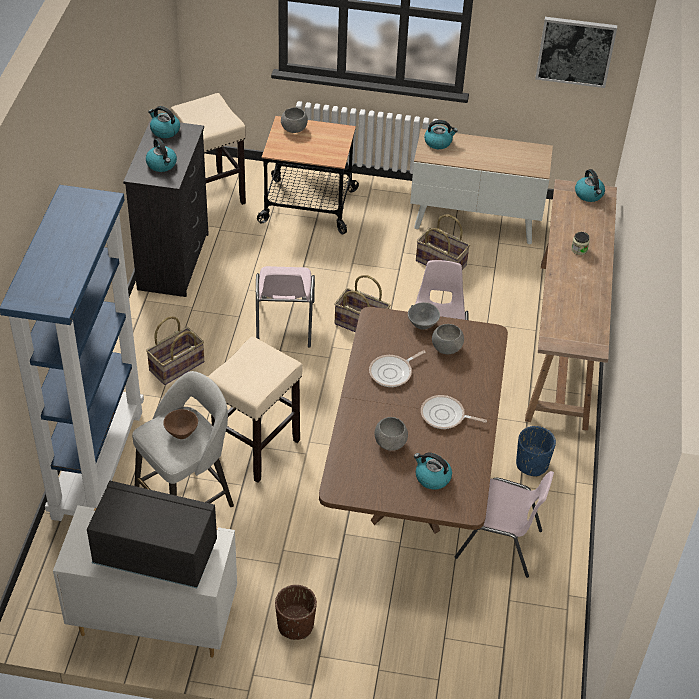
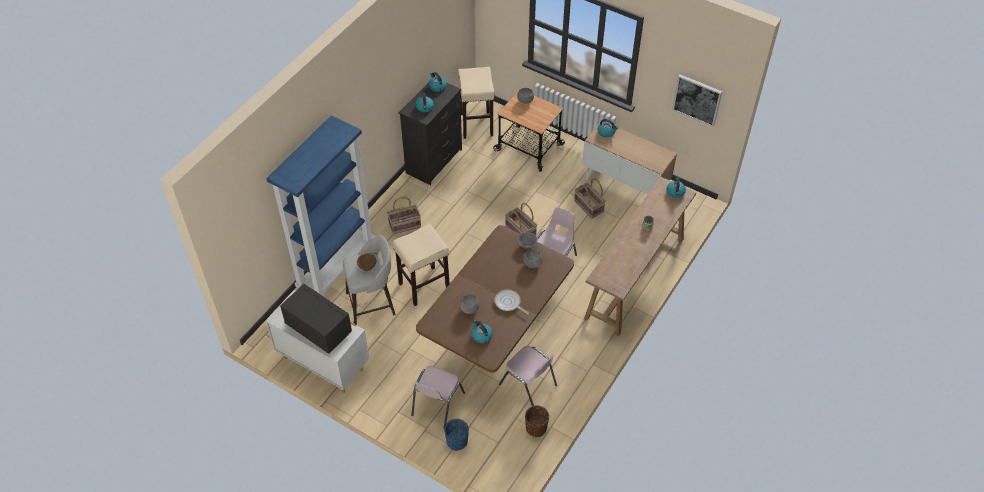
camera: 25 degrees right, 5 degrees up
pink chair [256,266,315,348] -> pink chair moved to [411,366,465,428]
brown planter [275,585,317,640] -> brown planter moved to [525,405,549,437]
frying pan [369,350,425,387] -> none
blue planter [516,426,556,477] -> blue planter moved to [444,419,469,451]

